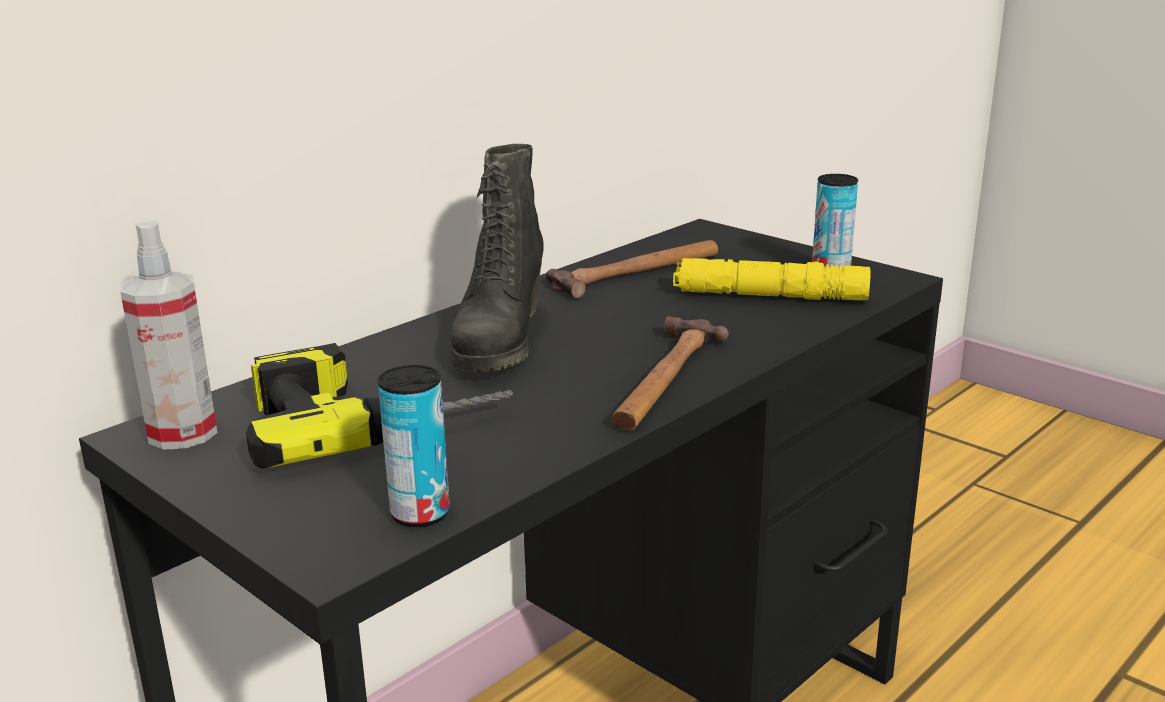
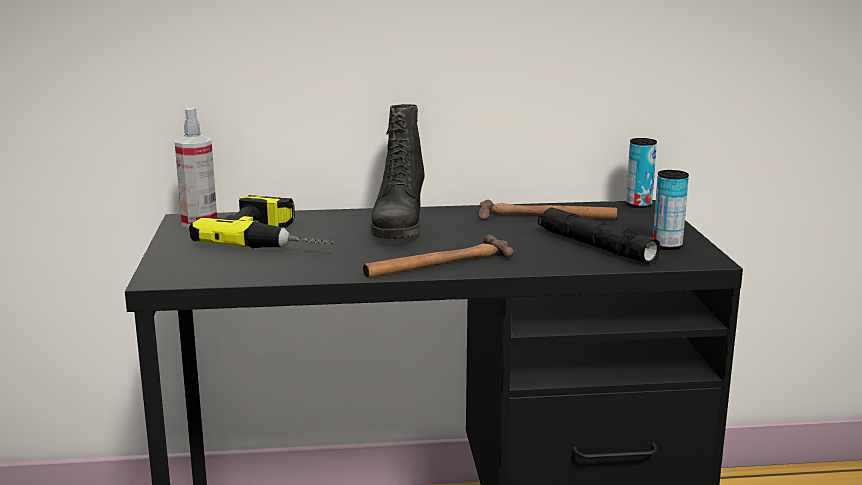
camera: 40 degrees right, 5 degrees down
can [378,365,450,527] -> can moved to [626,138,657,208]
black boot [450,144,544,372] -> black boot turned 45 degrees counterclockwise [371,104,424,239]
yellow flashlight [673,258,870,300] -> black flashlight [538,207,660,264]

